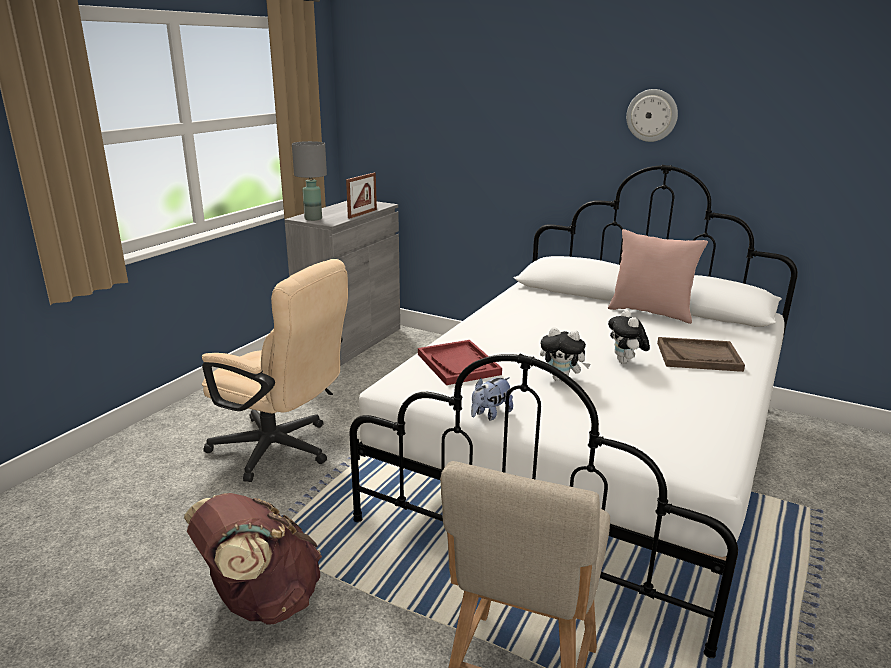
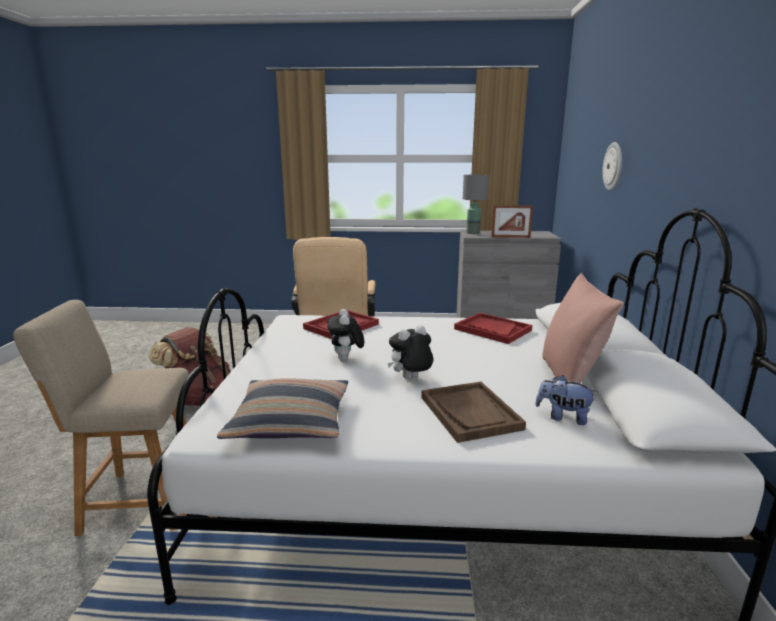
camera: 65 degrees right, 5 degrees down
plush toy [471,377,513,420] -> plush toy moved to [535,375,598,425]
wall clock [626,89,678,142] -> wall clock moved to [603,142,622,191]
none -> pillow [217,378,348,439]
none -> red tray [454,313,532,344]

